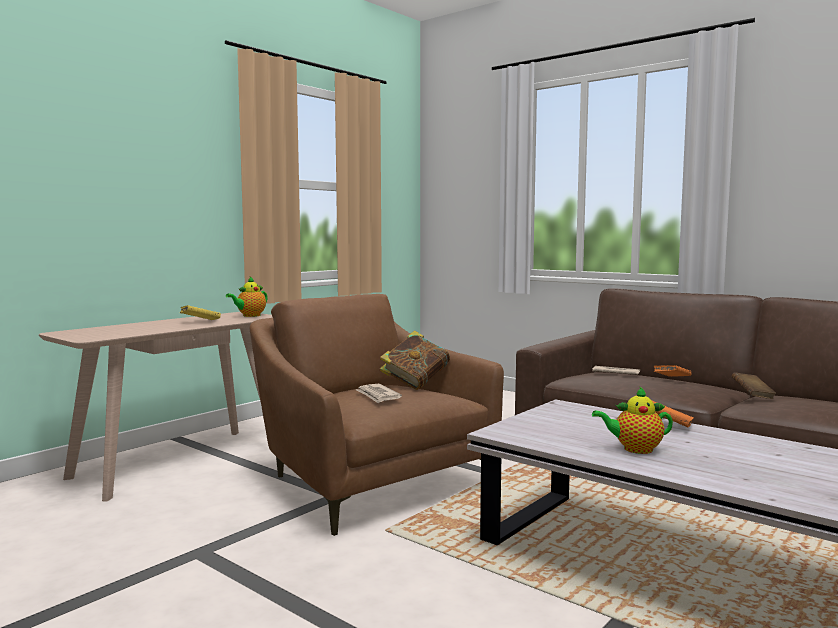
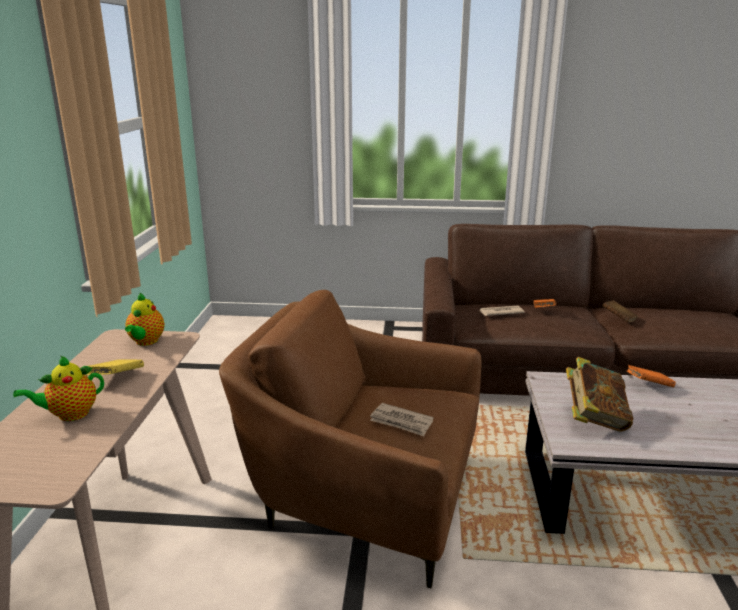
camera: 35 degrees left, 15 degrees up
book [380,330,450,390] -> book moved to [566,357,633,432]
teapot [592,386,673,454] -> teapot moved to [13,355,104,421]

